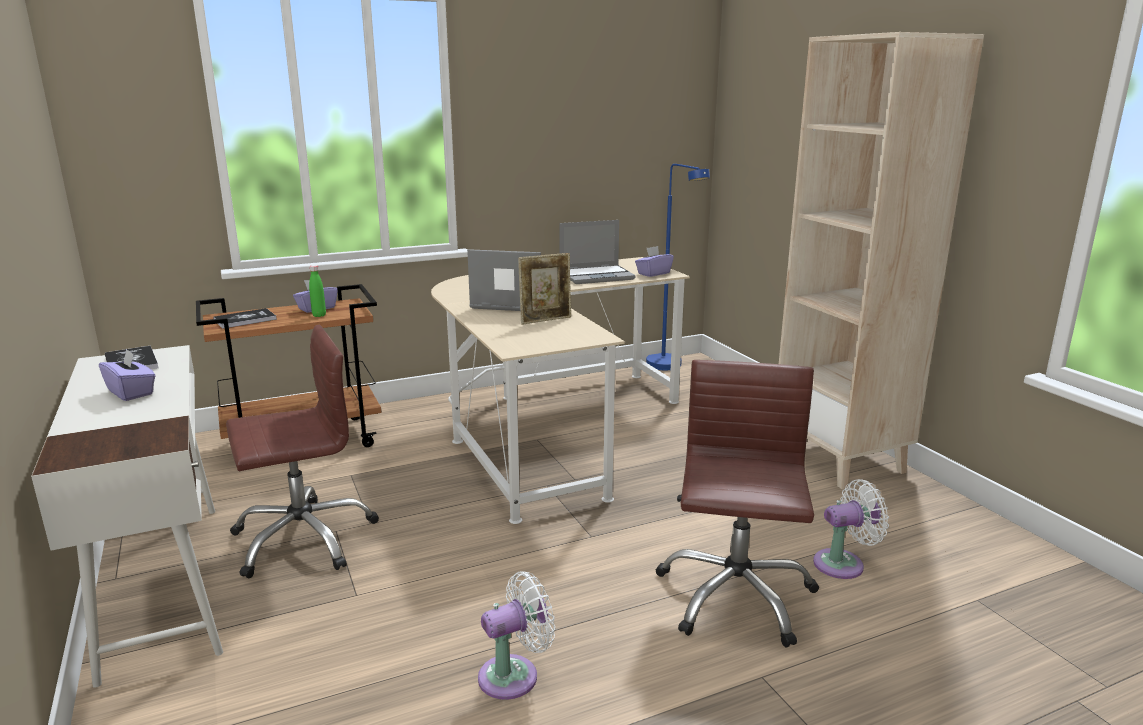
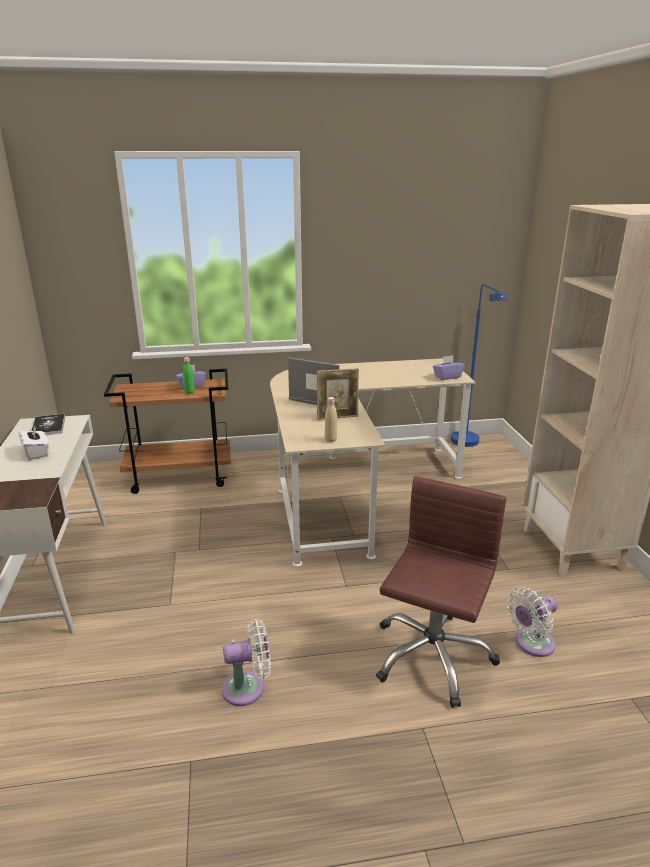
camera: 15 degrees right, 5 degrees up
purple tissue box [99,348,155,401] -> white tissue box [18,424,49,460]
book [213,308,277,329] -> none
brown office chair [226,325,379,578] -> none
laptop [559,220,636,284] -> none
white fan [813,479,889,579] -> white fan turned 150 degrees clockwise [507,587,558,657]
none -> beige bottle [325,397,337,442]

